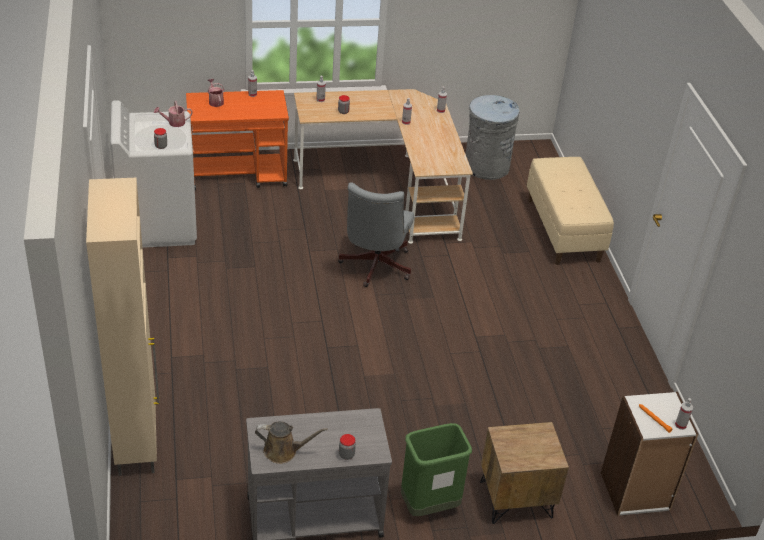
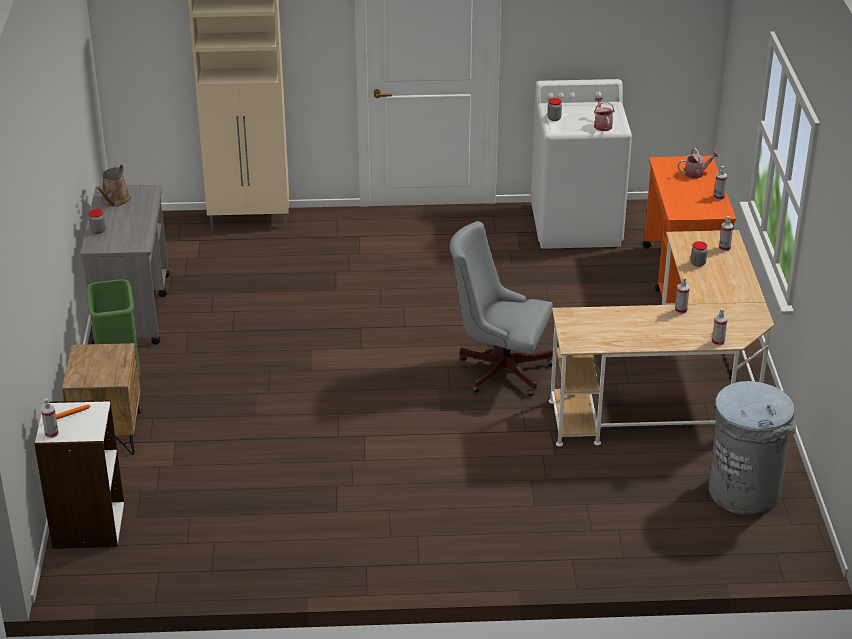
camera: 100 degrees right, 5 degrees down
beige bench [527,157,614,265] -> none

